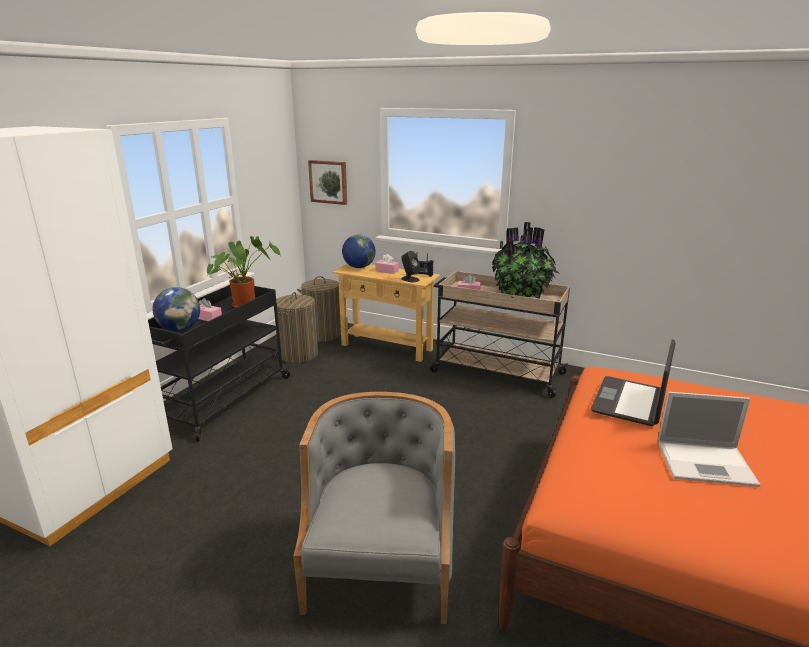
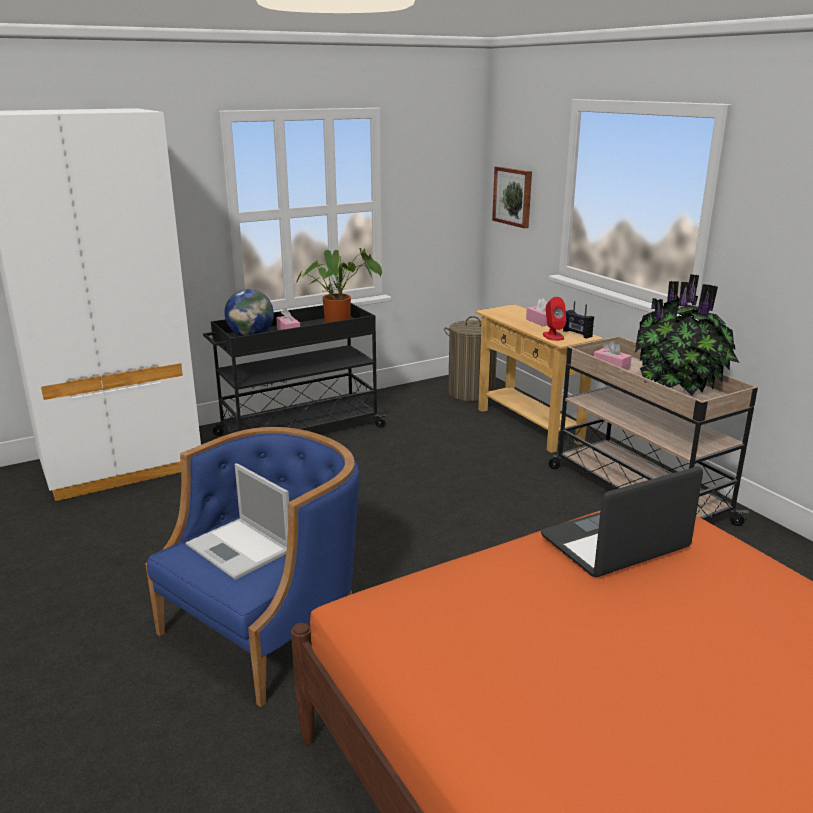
camera: 35 degrees right, 0 degrees up
laundry basket [276,292,318,363] -> none
grey armchair [293,392,455,624] -> blue armchair [145,427,359,707]
globe [342,235,375,268] -> none
black speaker [401,251,420,282] -> red speaker [543,297,566,341]
laptop [658,392,761,487] -> laptop moved to [186,463,289,580]

